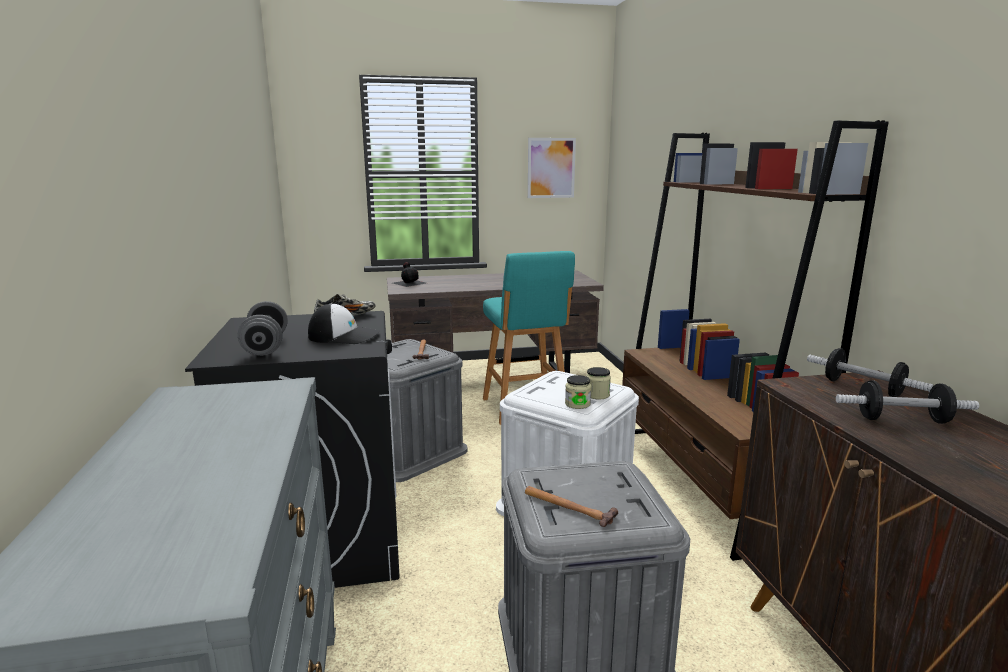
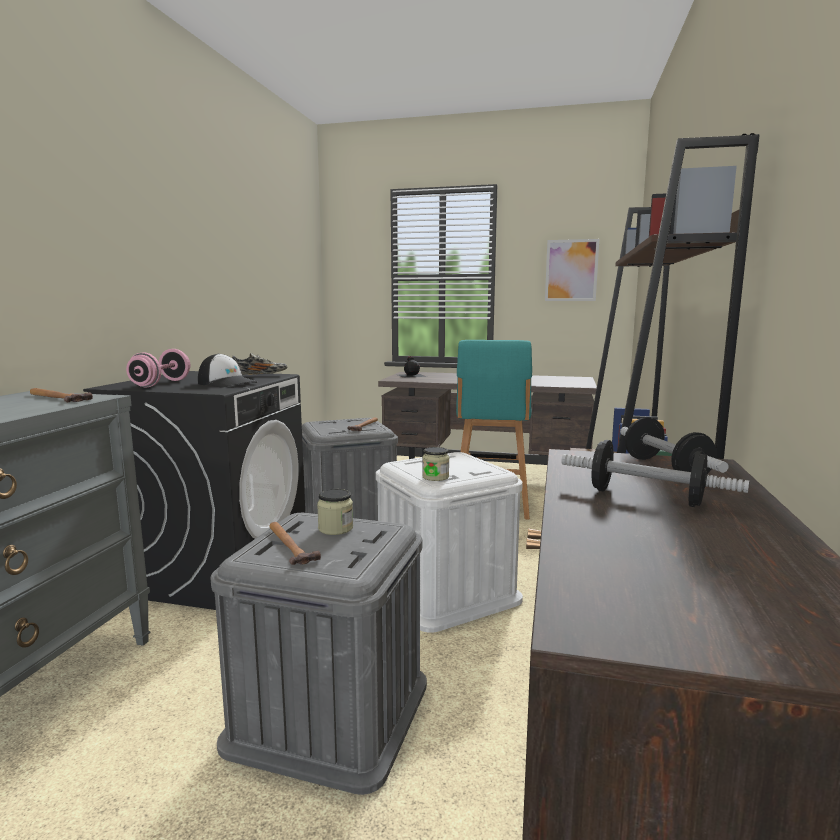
camera: 25 degrees right, 5 degrees down
grey dumbbell [238,301,288,356] -> pink dumbbell [126,349,190,388]
jar [586,367,611,400] -> jar moved to [317,489,353,535]
none -> hammer [30,388,93,402]

